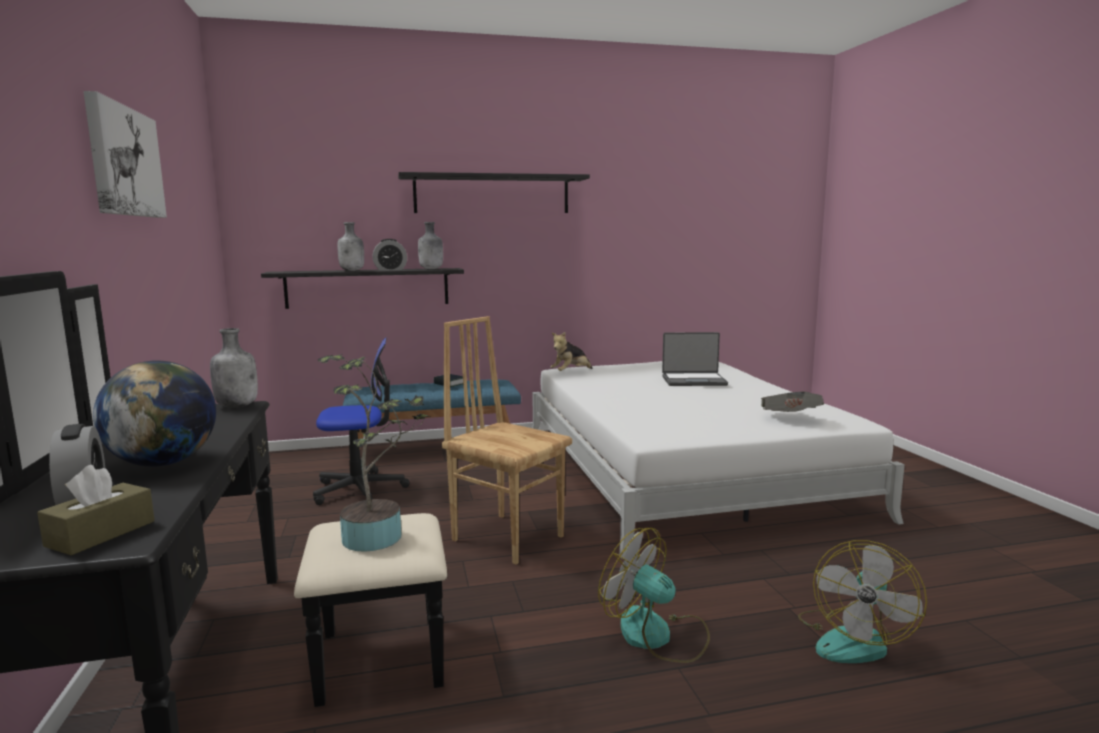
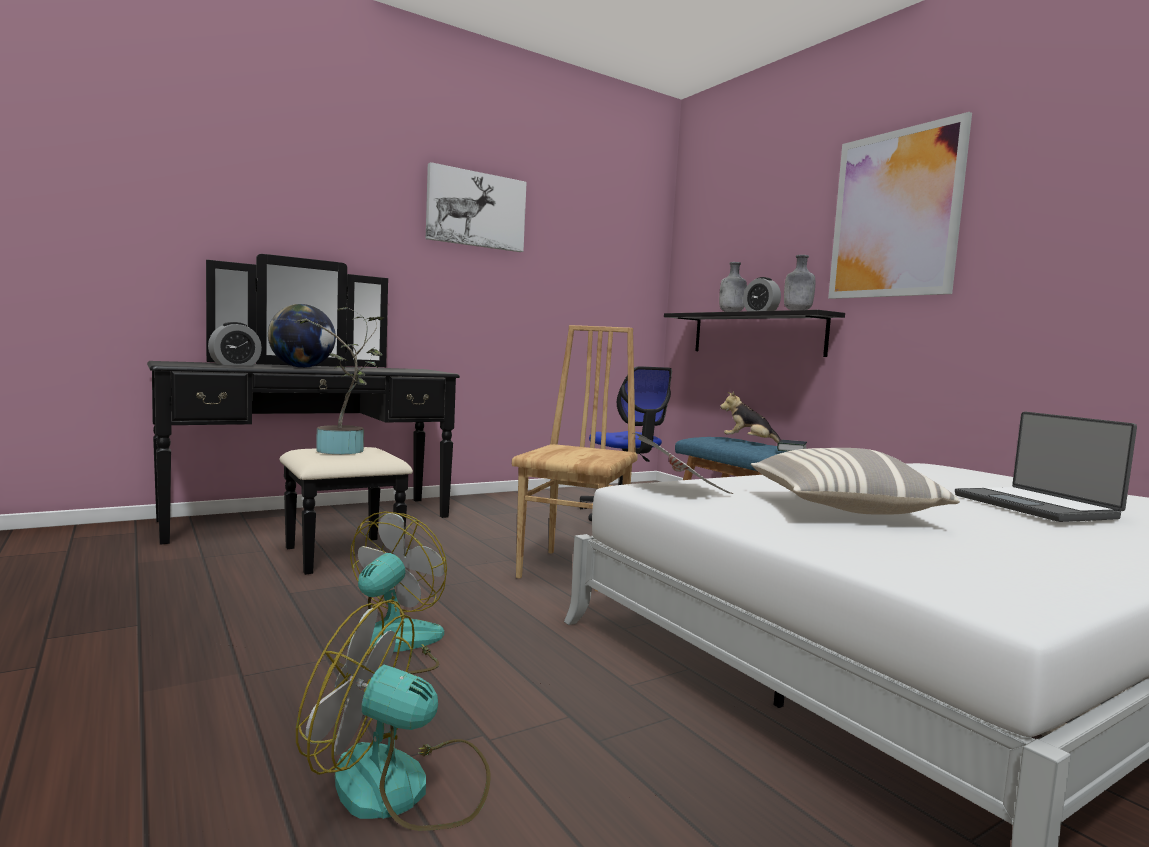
camera: 70 degrees right, 5 degrees down
brown tissue box [37,465,155,555] -> none
grey bottle [210,328,258,408] -> none
black shelf [398,172,590,213] -> picture [828,112,972,299]
plush toy [550,332,592,371] -> plush toy moved to [720,391,782,443]
newspaper [761,391,825,412] -> newspaper moved to [633,433,734,494]
none -> pillow [751,448,960,515]

